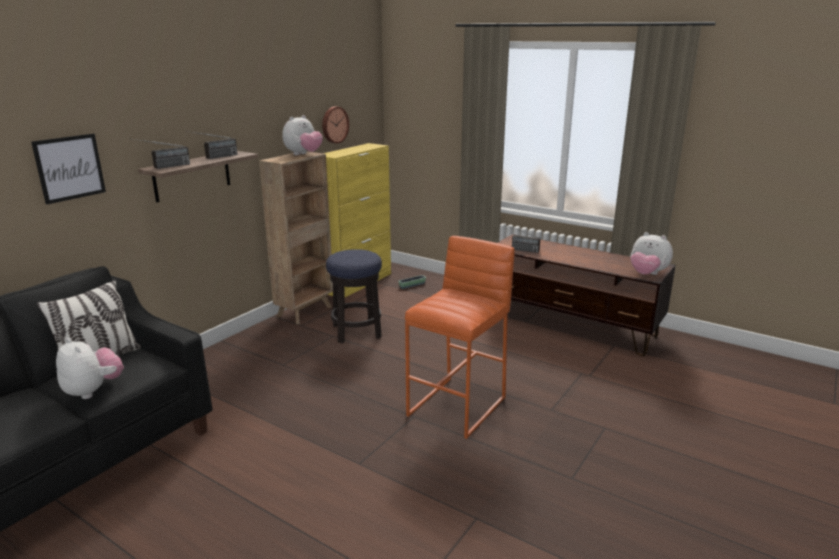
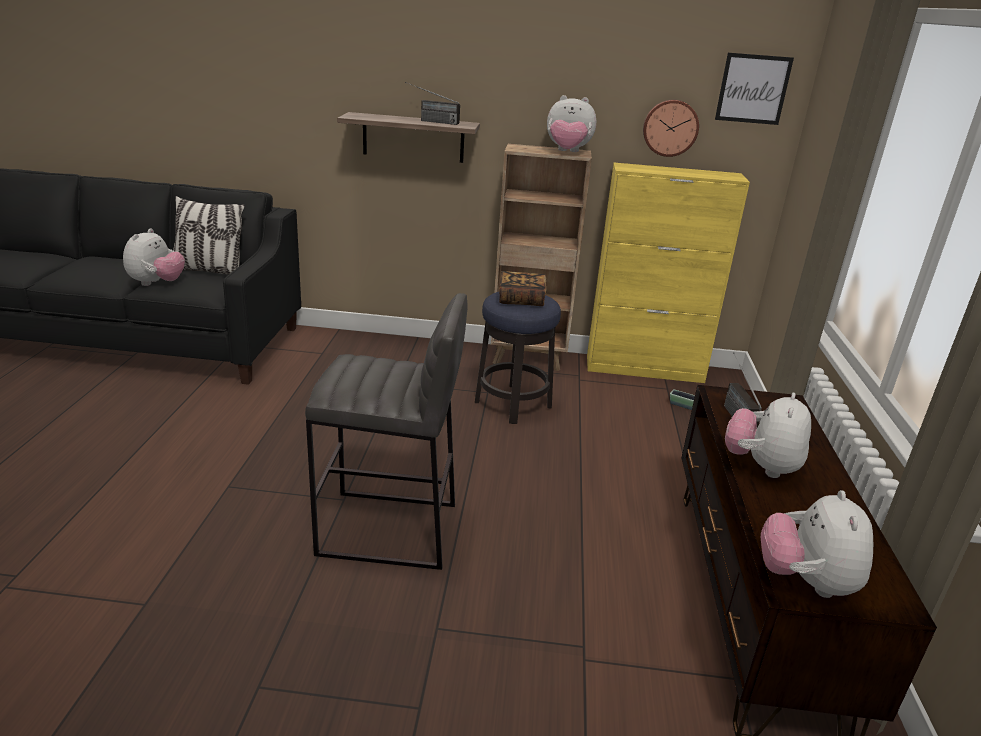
camera: 60 degrees right, 5 degrees up
picture [31,134,106,204] -> picture moved to [715,53,794,125]
radio [130,138,190,169] -> none
orange stool [405,236,515,439] -> grey stool [305,293,468,570]
none -> book [499,271,546,306]
none -> plush toy [725,393,811,478]

